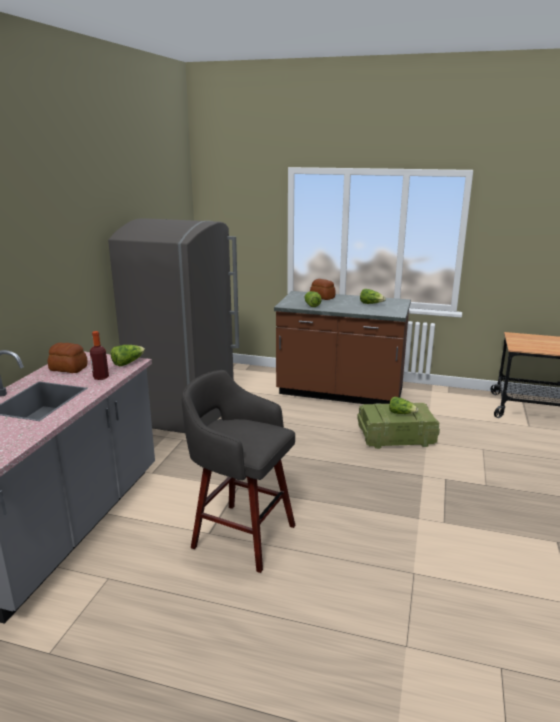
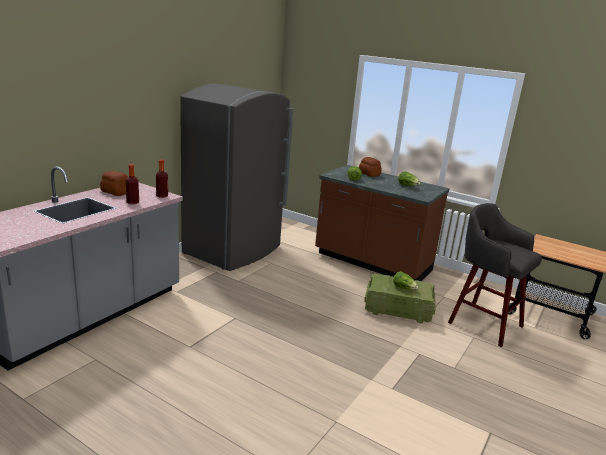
camera: 15 degrees right, 0 degrees up
lettuce [110,345,145,366] -> bottle [156,159,168,198]
grey stool [182,370,295,573] -> grey stool moved to [448,203,542,347]

